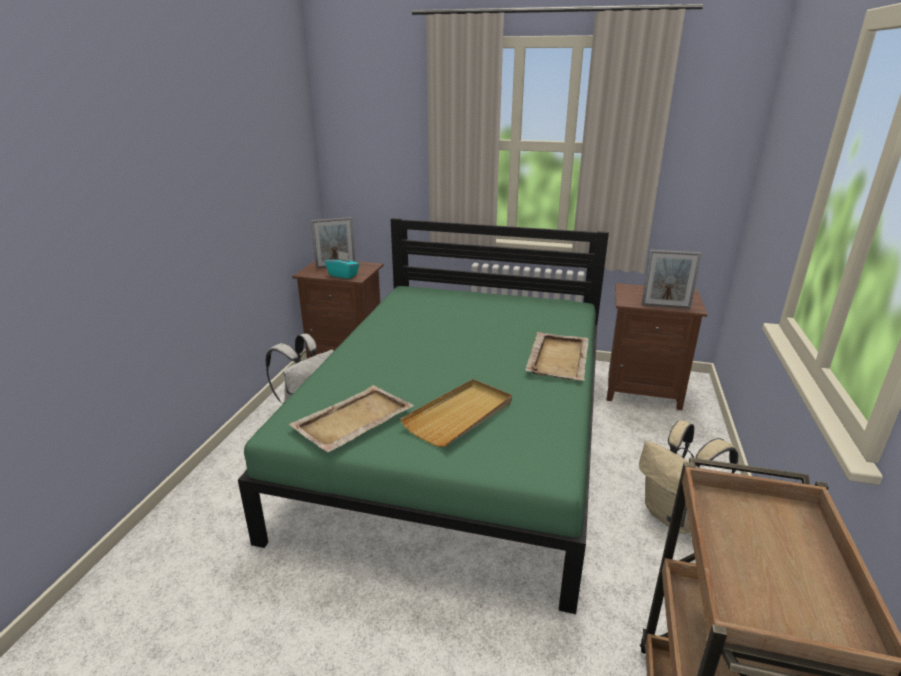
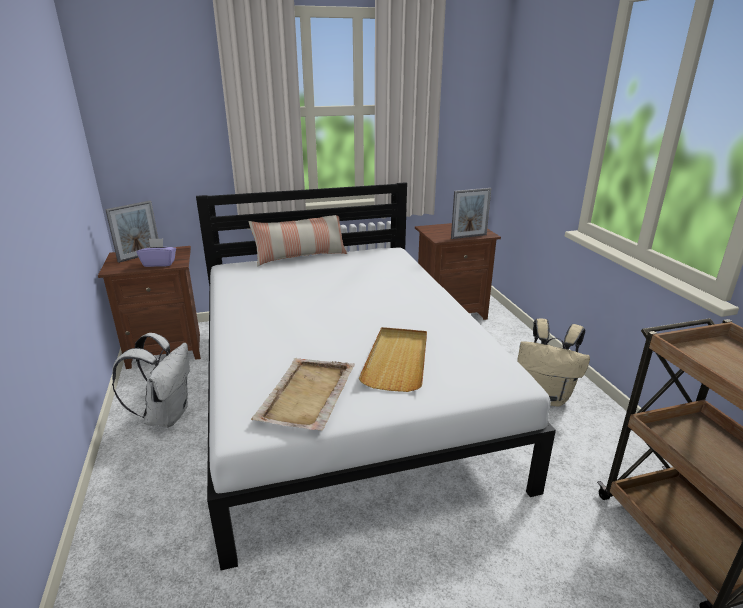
camera: 30 degrees left, 0 degrees up
green bed [238,218,609,614] -> white bed [196,182,556,570]
turquoise tissue box [325,252,360,279] -> purple tissue box [137,238,176,267]
beige tray [526,332,589,381] -> none
none -> pillow [249,215,347,267]

